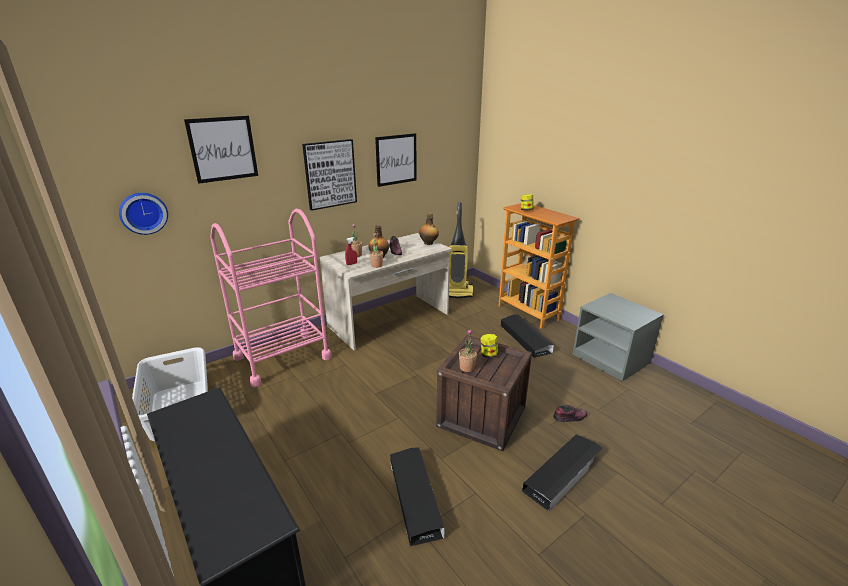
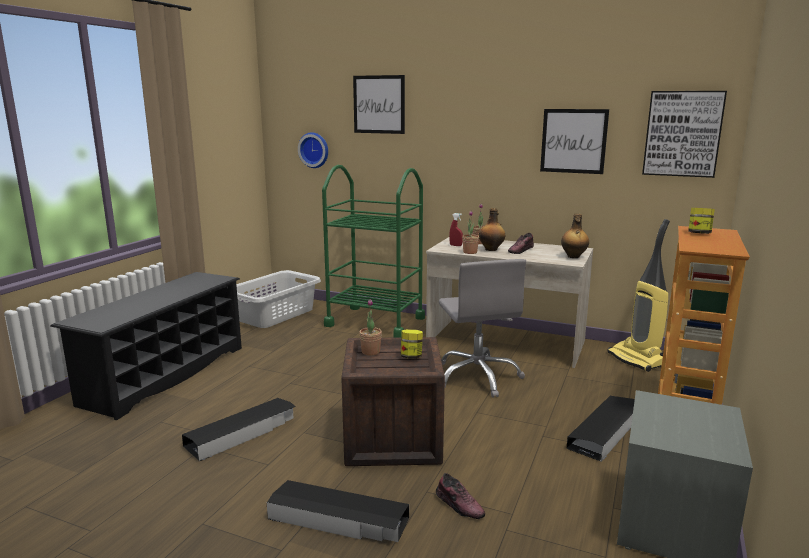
camera: 60 degrees right, 10 degrees down
pink cart [210,209,332,387] -> green cart [322,165,425,338]
picture [302,139,357,211] -> picture moved to [642,91,727,178]
none -> grey office chair [439,259,526,398]

